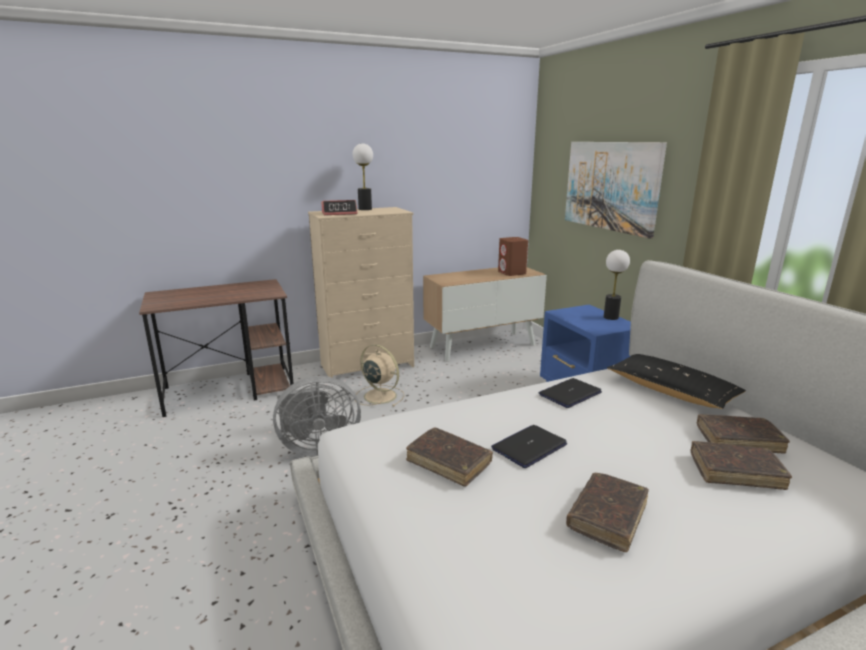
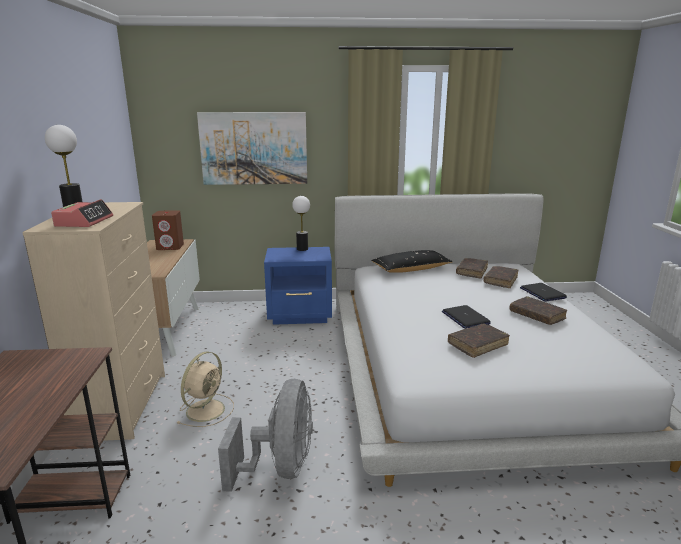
camera: 70 degrees left, 0 degrees up
beige fan [355,344,405,407] -> beige fan turned 150 degrees clockwise [176,351,234,427]
laptop [539,378,602,408] -> laptop moved to [520,283,567,302]

